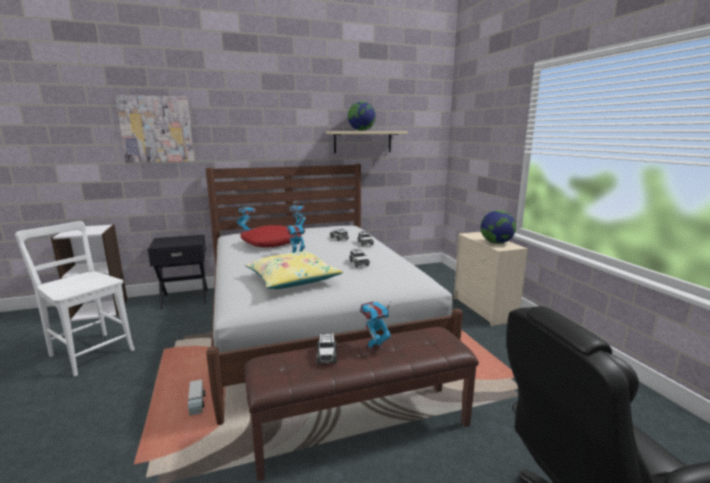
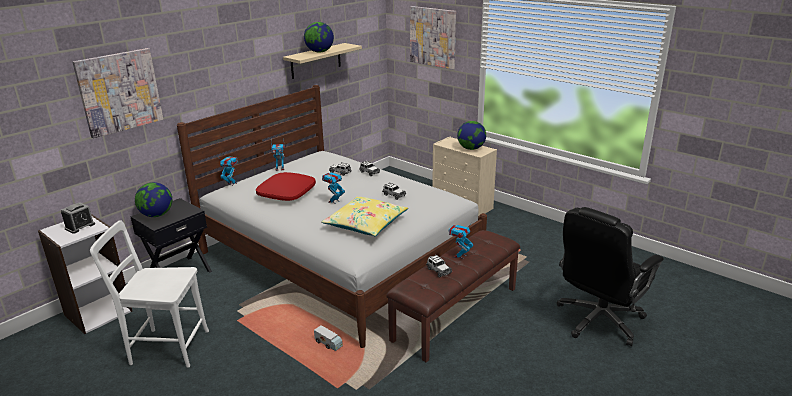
camera: 30 degrees left, 10 degrees up
none -> alarm clock [61,202,95,234]
none -> globe [135,182,172,217]
none -> picture [410,6,456,69]

